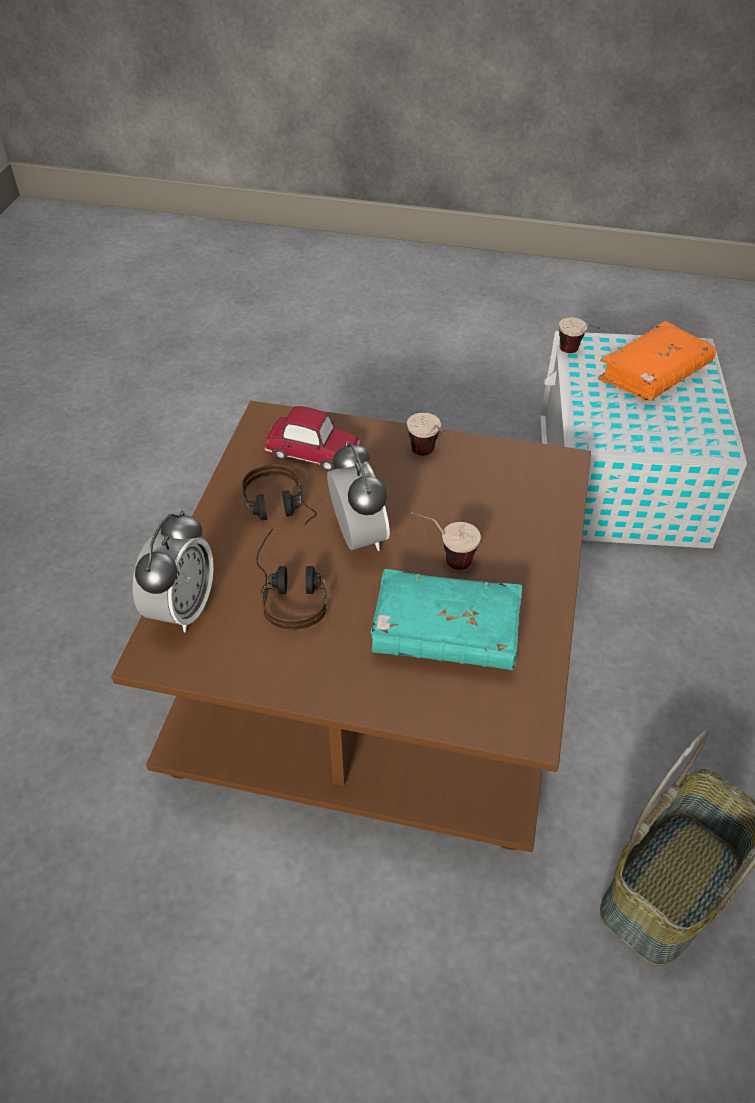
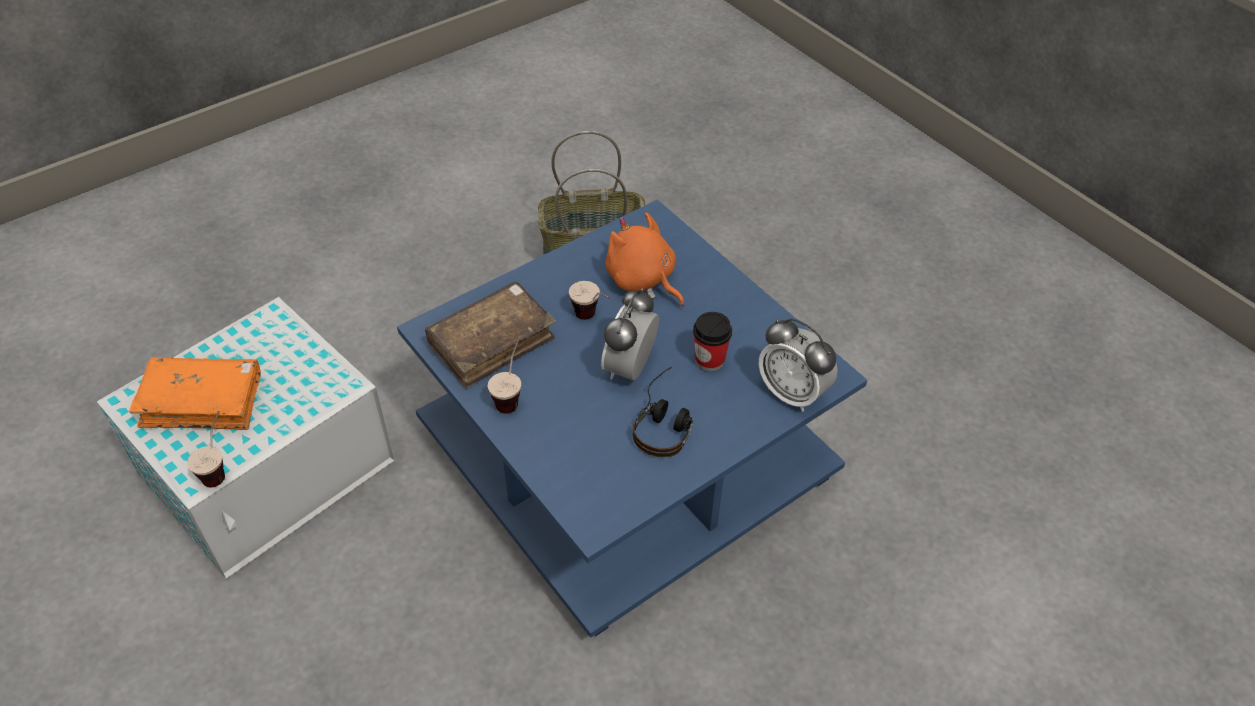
camera: 140 degrees left, 0 degrees up
brown coffee table [111,401,591,852] -> blue coffee table [397,200,867,638]
alarm clock [132,510,214,632] -> alarm clock turned 105 degrees counterclockwise [758,318,838,412]
headphones [256,529,327,630] -> cup [693,312,732,372]
toy car [264,406,360,471] -> none
turquoise book [371,569,522,670] -> orange plush toy [605,212,684,306]
none -> brown book [425,282,556,389]

